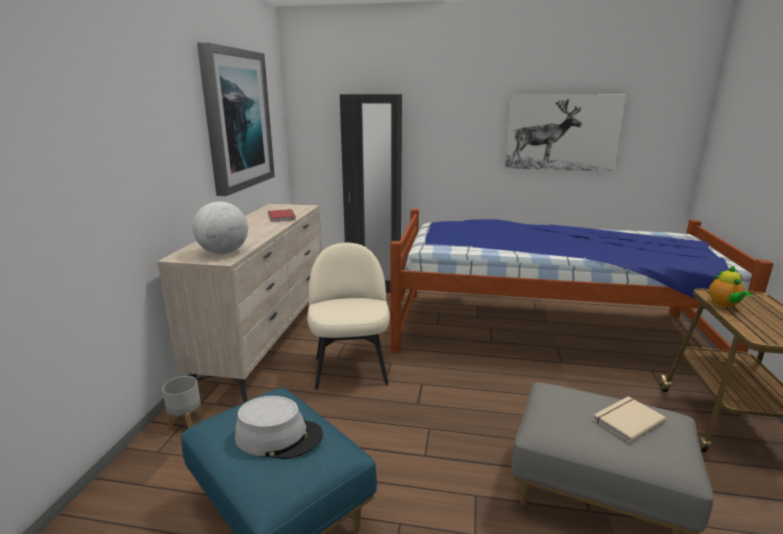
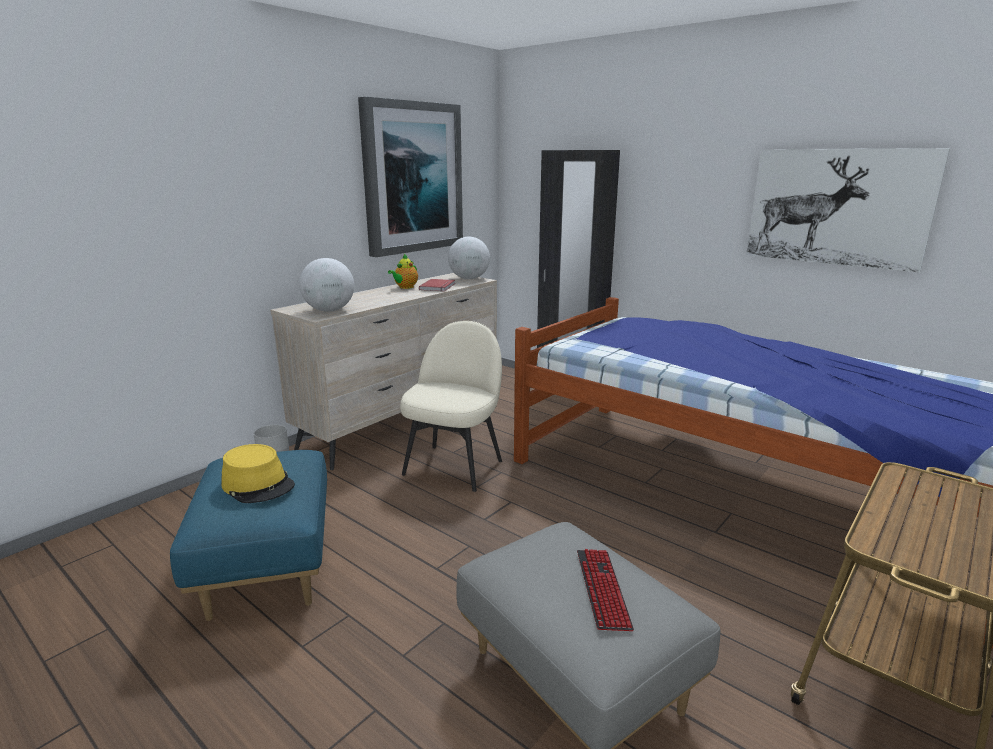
camera: 30 degrees right, 0 degrees up
grey hat [235,396,323,459] -> yellow hat [222,444,295,503]
beige book [593,396,666,443] -> keyboard [577,549,634,631]
teapot [709,266,752,308] -> teapot moved to [388,254,418,289]
none -> globe [448,237,490,279]

